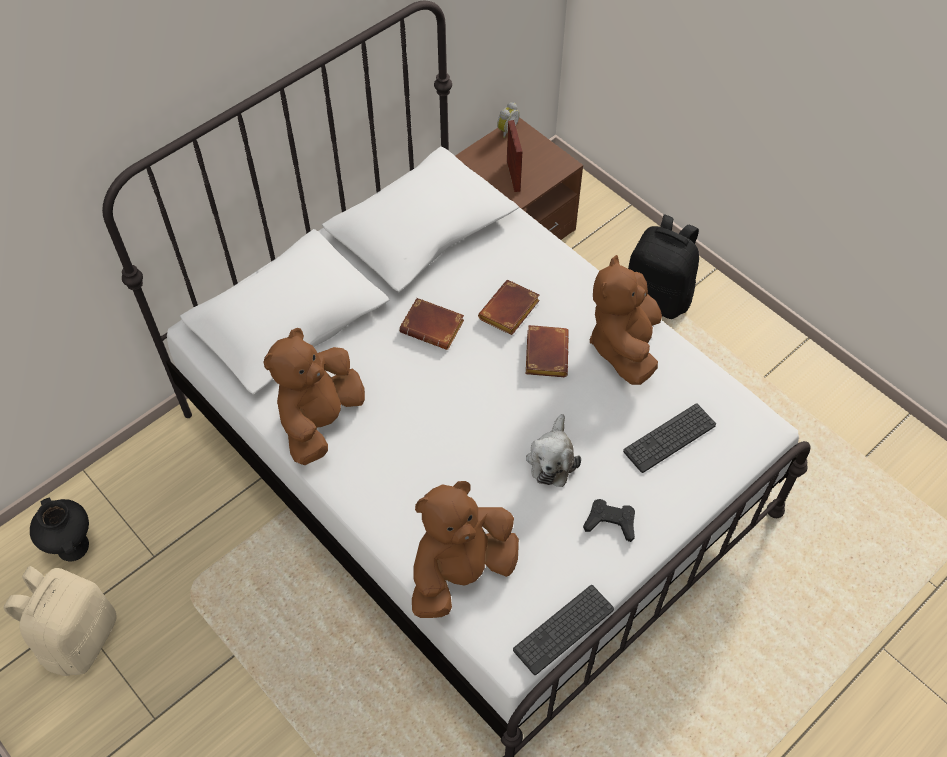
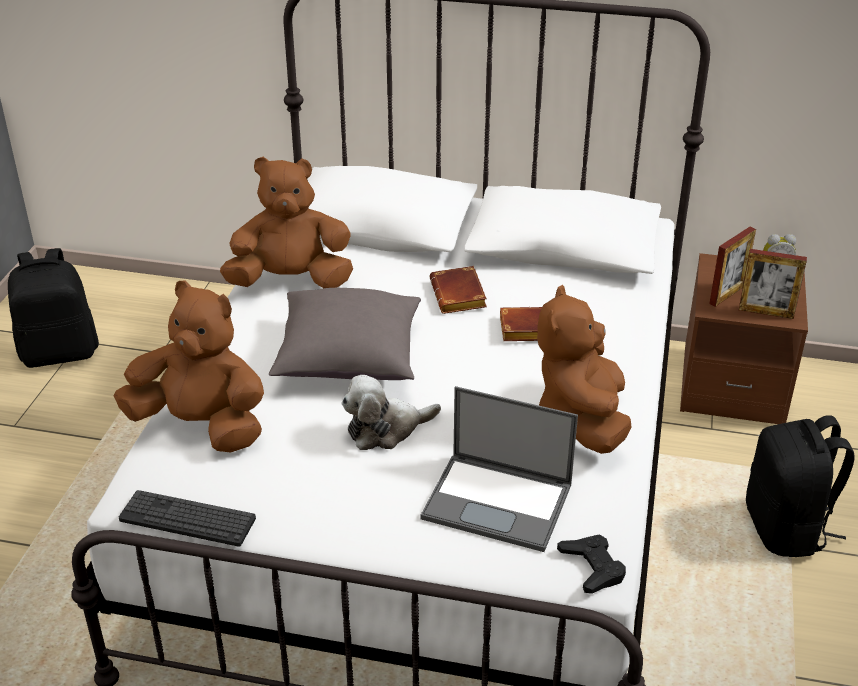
camera: 55 degrees right, 20 degrees down
beige backpack [3,566,117,676] -> black backpack [8,248,99,368]
black vase [30,497,89,561] -> none
brown book [526,325,569,377] -> none
black game controller [583,499,635,542] -> black game controller moved to [557,534,626,594]
brown plush toy [590,255,662,385] -> brown plush toy turned 60 degrees counterclockwise [537,285,632,454]
keyboard [623,403,716,473] -> laptop [421,386,578,552]
none -> grey pillow [269,288,421,380]
none -> picture frame [739,249,807,319]

